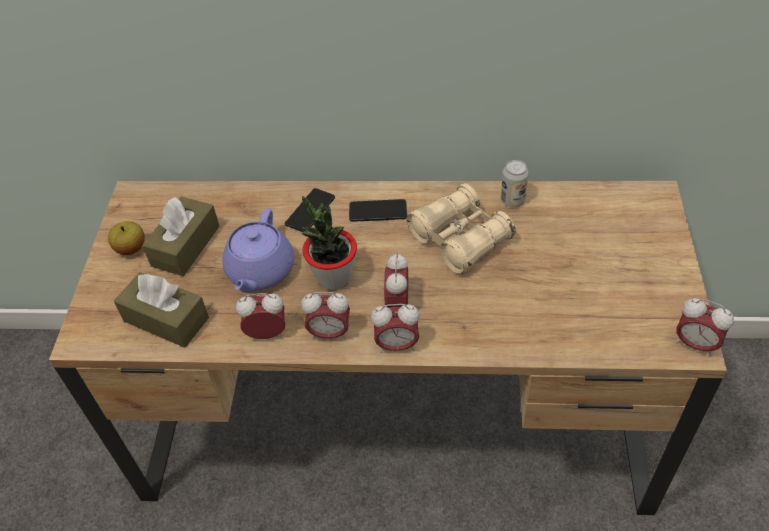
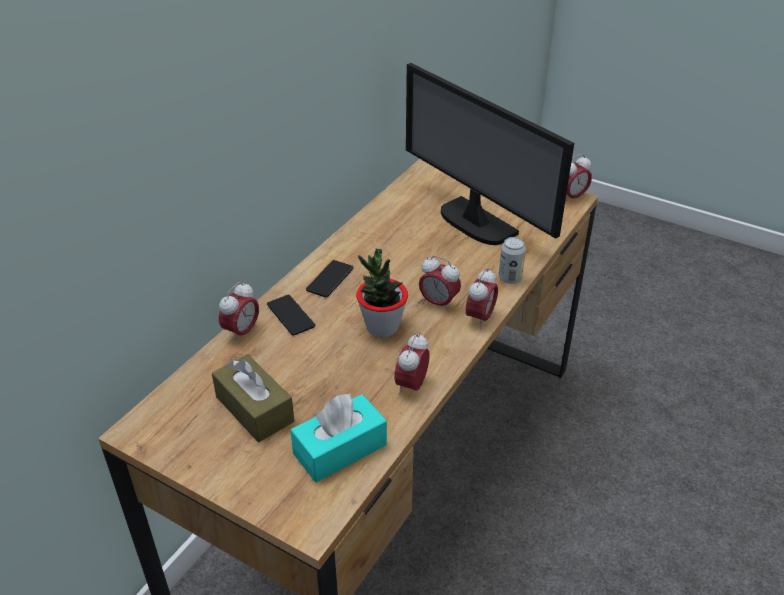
camera: 65 degrees left, 10 degrees down
apple [108,221,145,255] -> none
brown tissue box [114,272,209,348] -> turquoise tissue box [290,393,387,483]
purple teapot [223,209,294,293] -> none
alarm clock [301,292,350,340] -> alarm clock moved to [219,282,259,343]
beige binoculars [407,183,516,274] -> none
can [501,160,529,208] -> can moved to [499,237,526,284]
none -> monitor [406,63,574,245]

